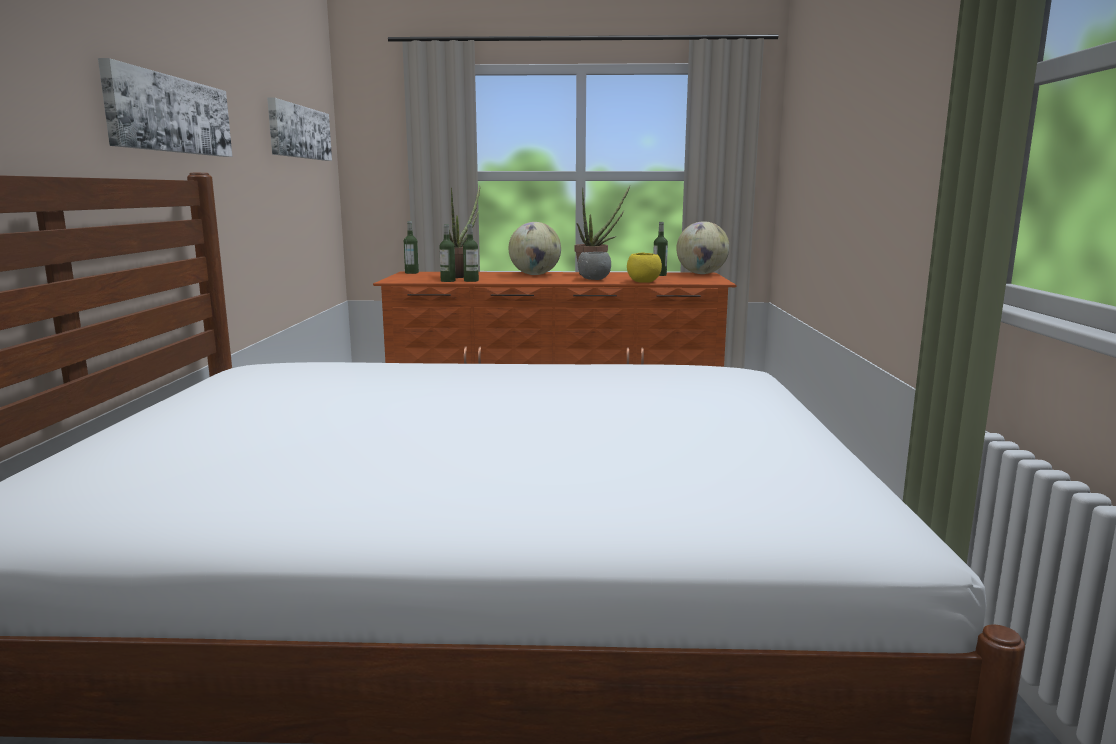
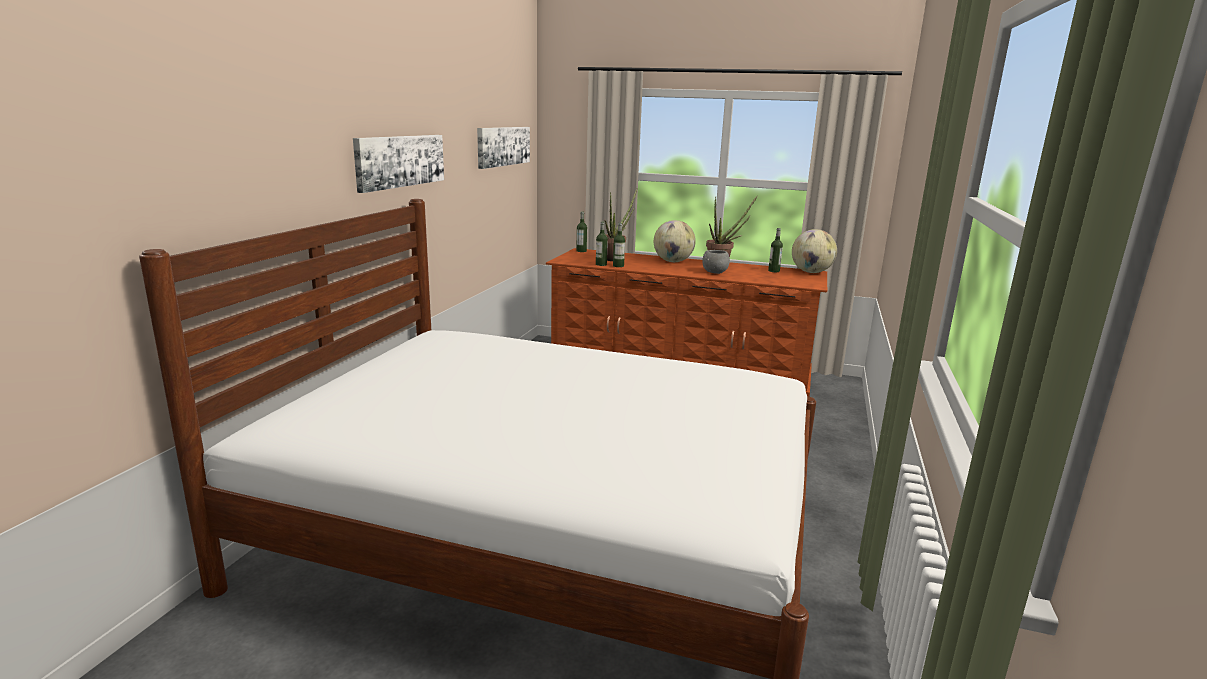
camera: 15 degrees right, 5 degrees up
yellow bowl [627,252,662,283] -> none

